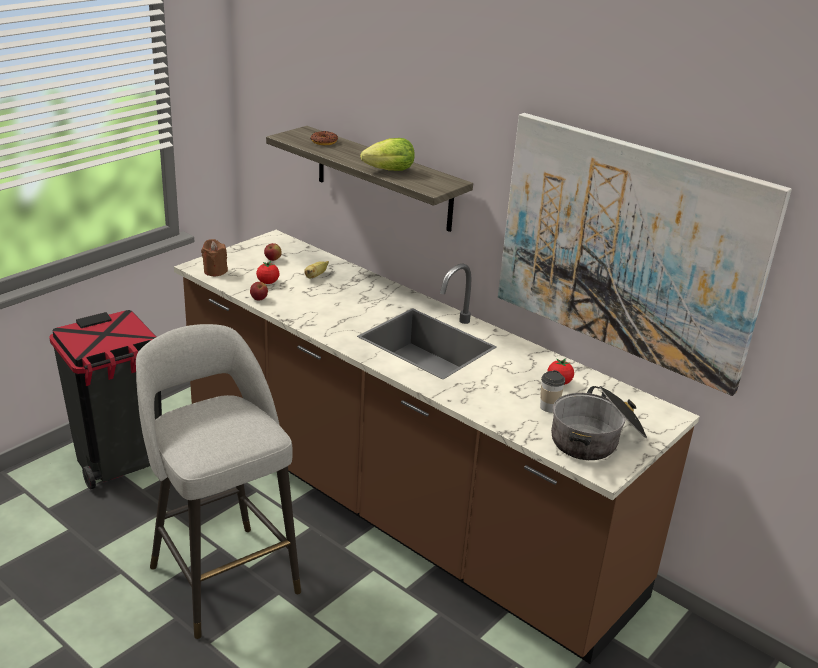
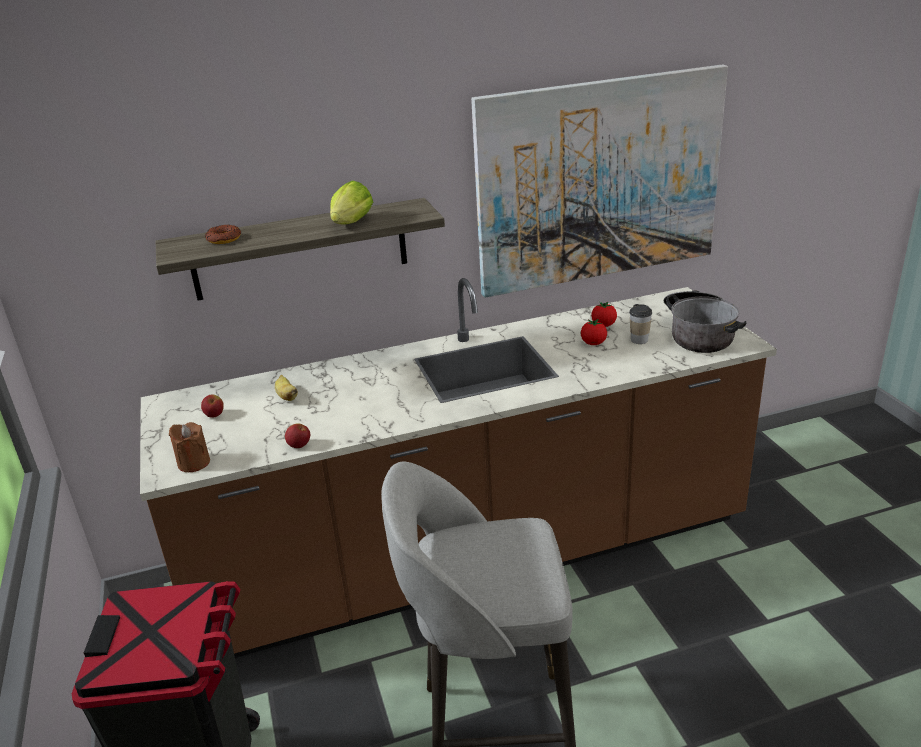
camera: 55 degrees left, 0 degrees up
tomato [256,261,280,284] -> tomato moved to [581,319,607,345]

